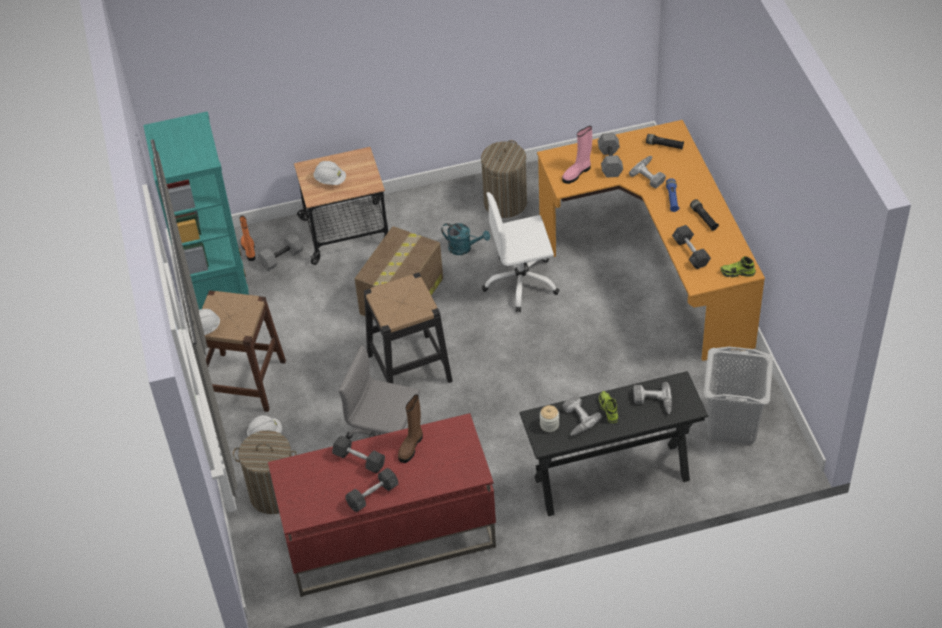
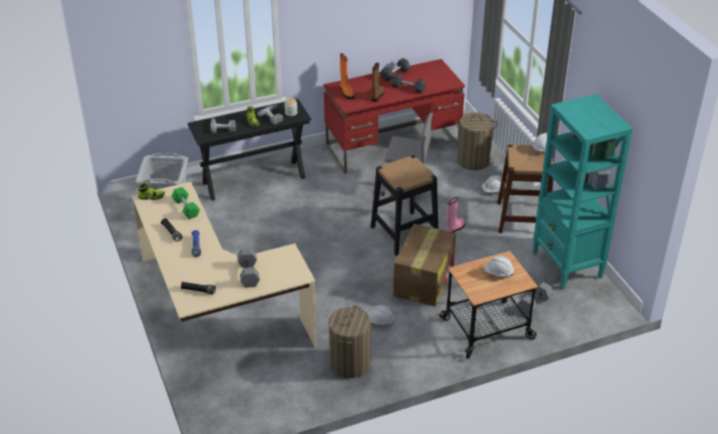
camera: 170 degrees right, 10 degrees down
orange boot [240,216,256,261] -> orange boot moved to [340,53,354,100]
turquoise watering can [441,223,490,255] -> white hard hat [367,305,395,325]
white office chair [482,192,560,312] -> none
orange desk [537,120,765,361] -> beige desk [132,182,317,347]
pink boot [562,126,592,184] -> pink boot moved to [446,197,466,233]
power drill [629,156,666,189] -> none
grey dumbbell [672,225,711,269] -> green dumbbell [172,187,200,219]

